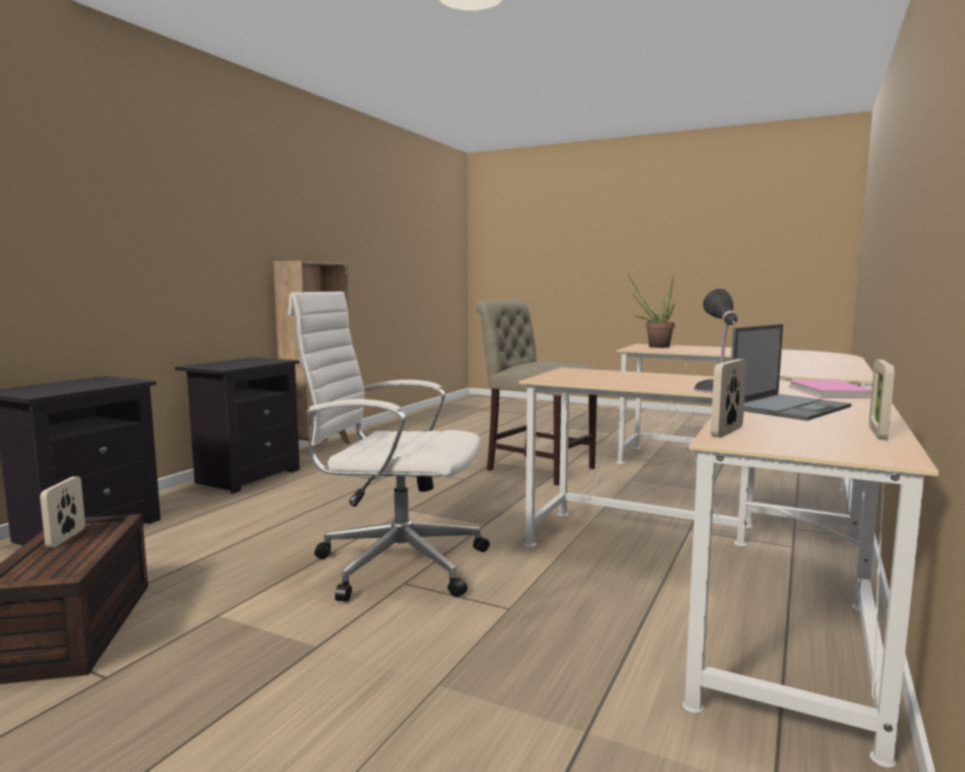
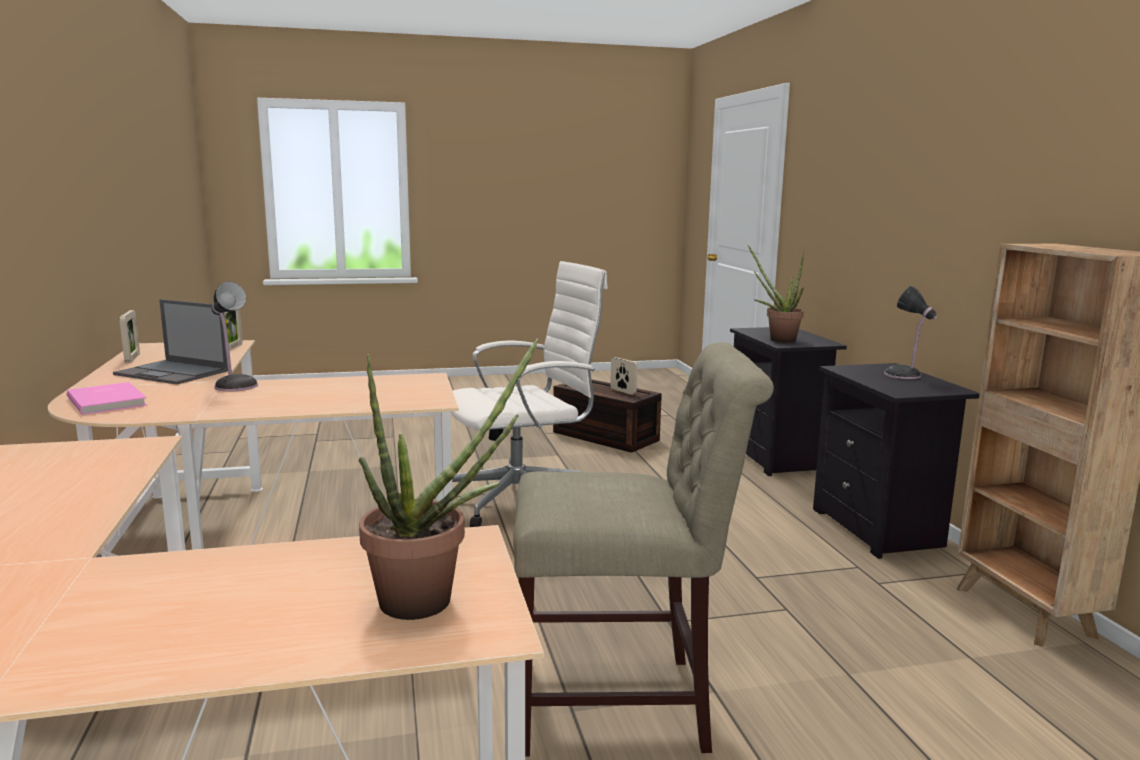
camera: 140 degrees right, 5 degrees up
laptop [731,324,851,421] -> laptop turned 75 degrees counterclockwise [113,299,228,385]
none -> potted plant [748,245,804,343]
none -> table lamp [884,286,937,379]

